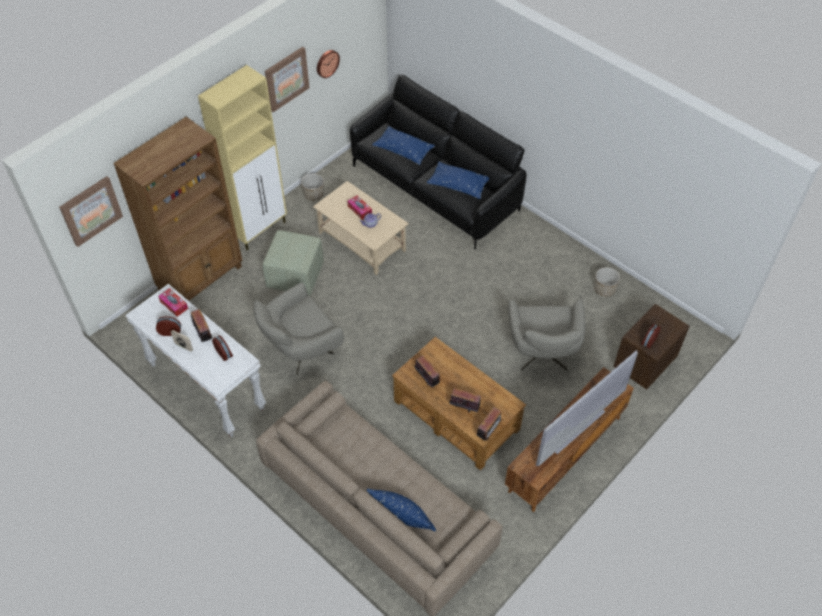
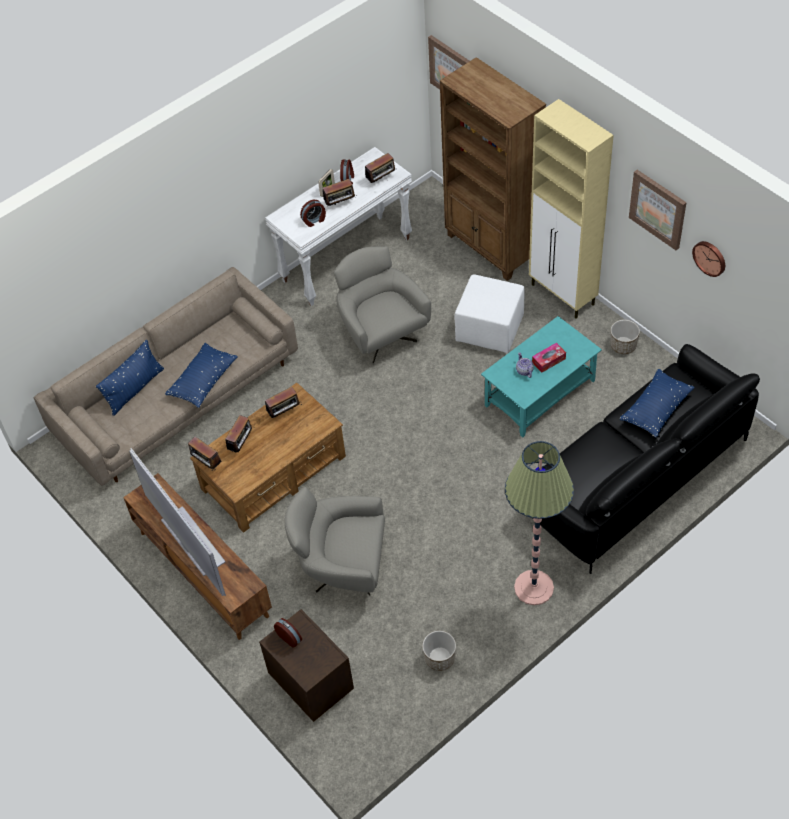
camera: 100 degrees right, 0 degrees up
tissue box [158,288,188,317] -> radio [365,153,397,184]
green ottoman [262,230,324,296] -> white ottoman [454,274,525,353]
beige coffee table [313,181,409,275] -> turquoise coffee table [481,316,602,437]
blue pillow [427,162,489,199] -> blue pillow moved to [165,343,238,408]
none -> floor lamp [505,441,574,605]

